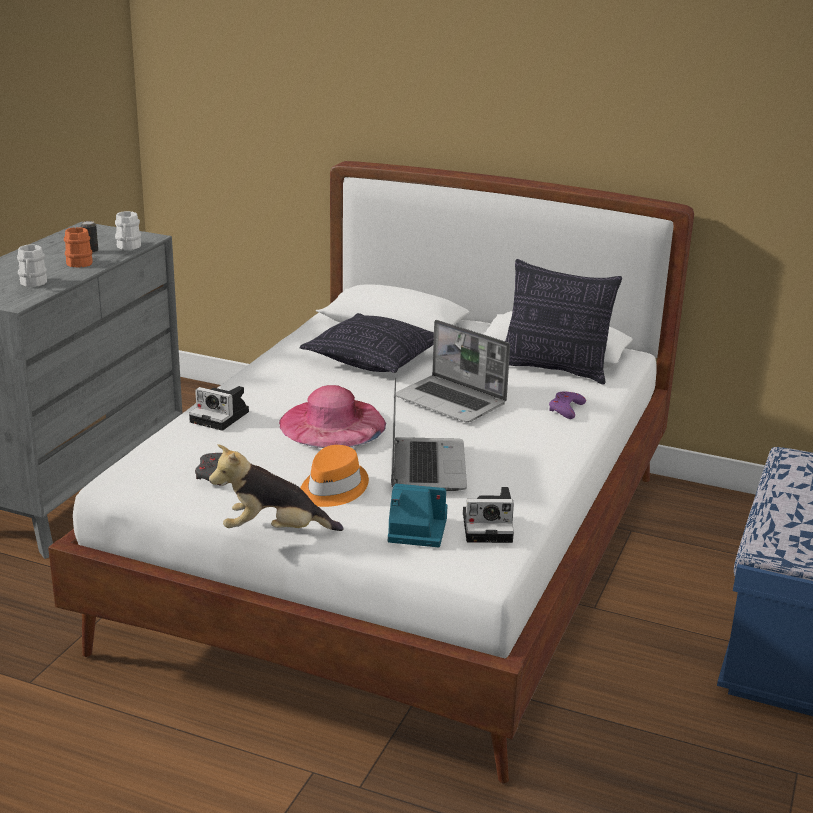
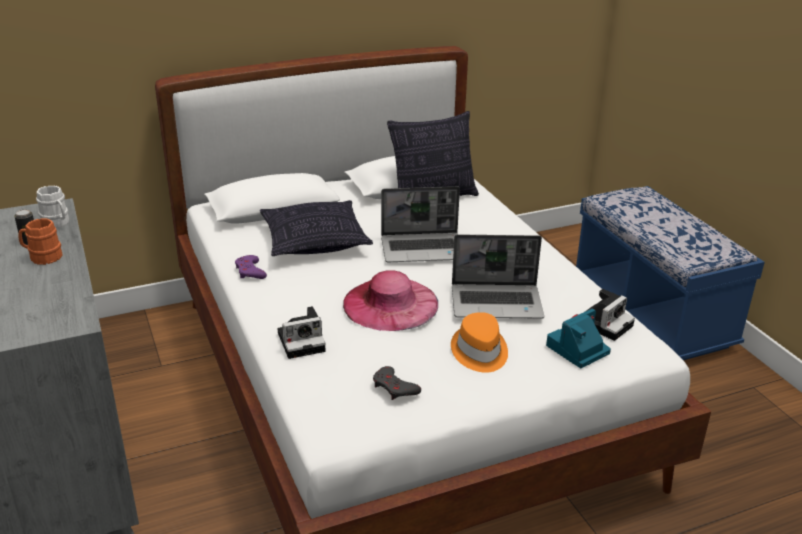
camera: 45 degrees left, 5 degrees up
white mug [17,245,47,287] -> none
plush toy [209,444,343,531] -> none
laptop [391,378,467,491] -> laptop turned 135 degrees clockwise [452,234,544,319]
purple game controller [549,392,586,419] -> purple game controller moved to [235,255,267,279]

